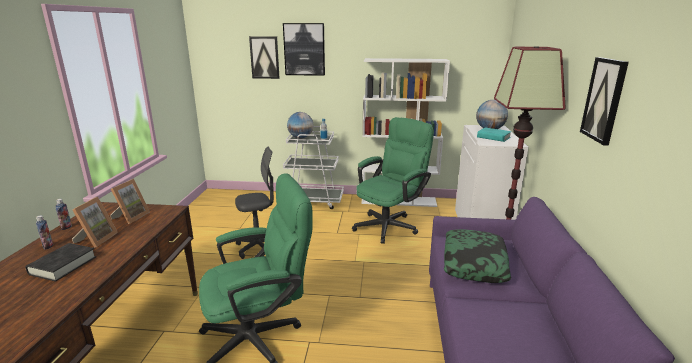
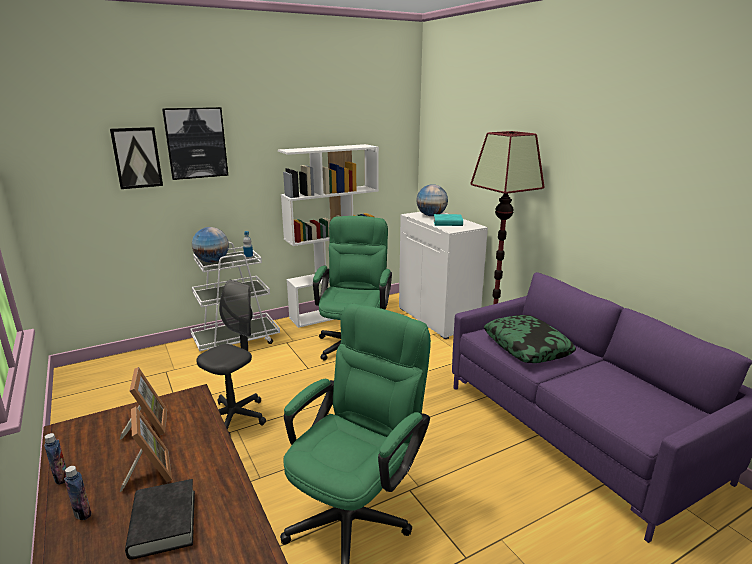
camera: 35 degrees left, 0 degrees up
picture [580,57,629,146] -> none

